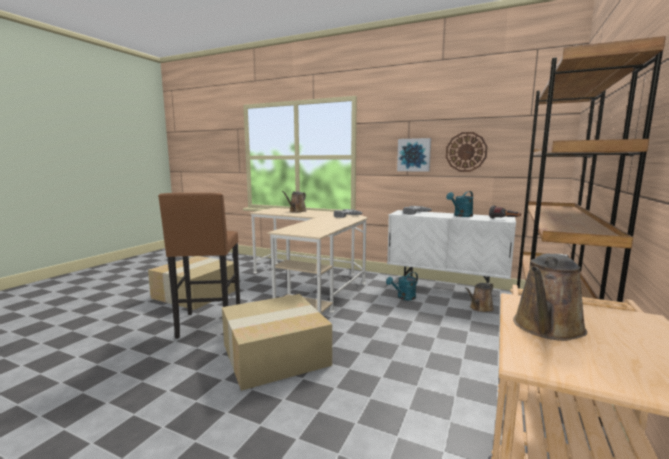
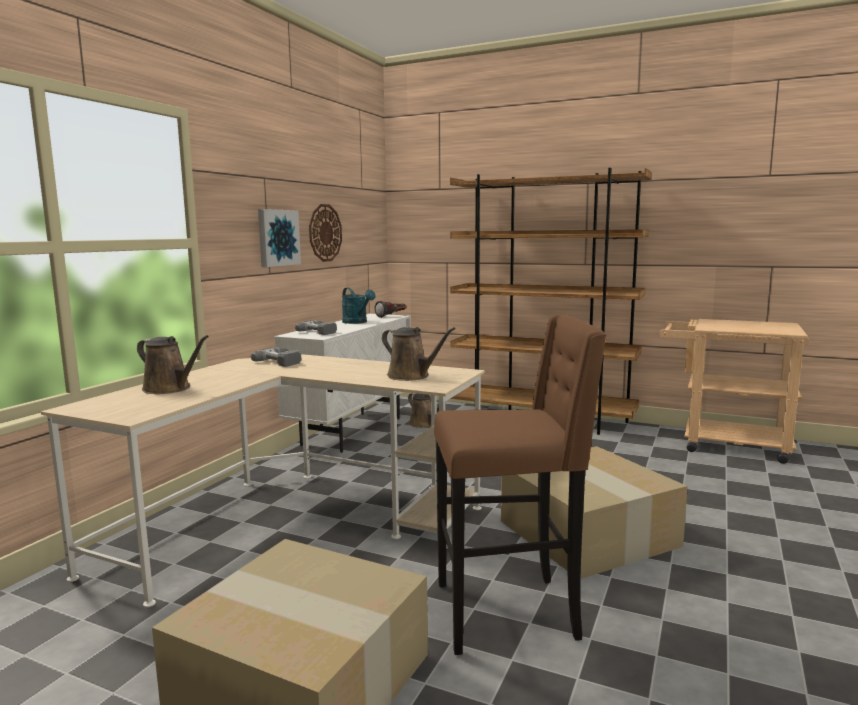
camera: 90 degrees left, 0 degrees up
turquoise watering can [386,272,418,300] -> none
brown watering can [513,254,587,341] -> brown watering can moved to [382,327,456,381]

